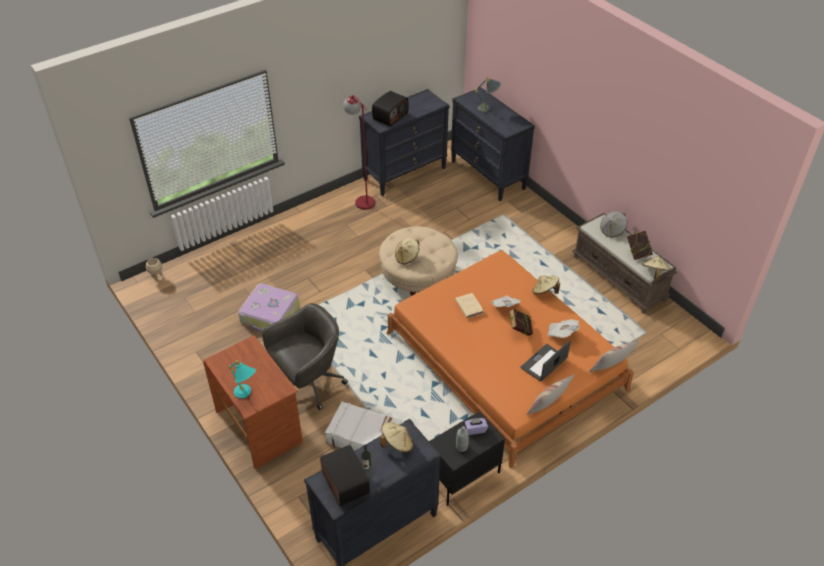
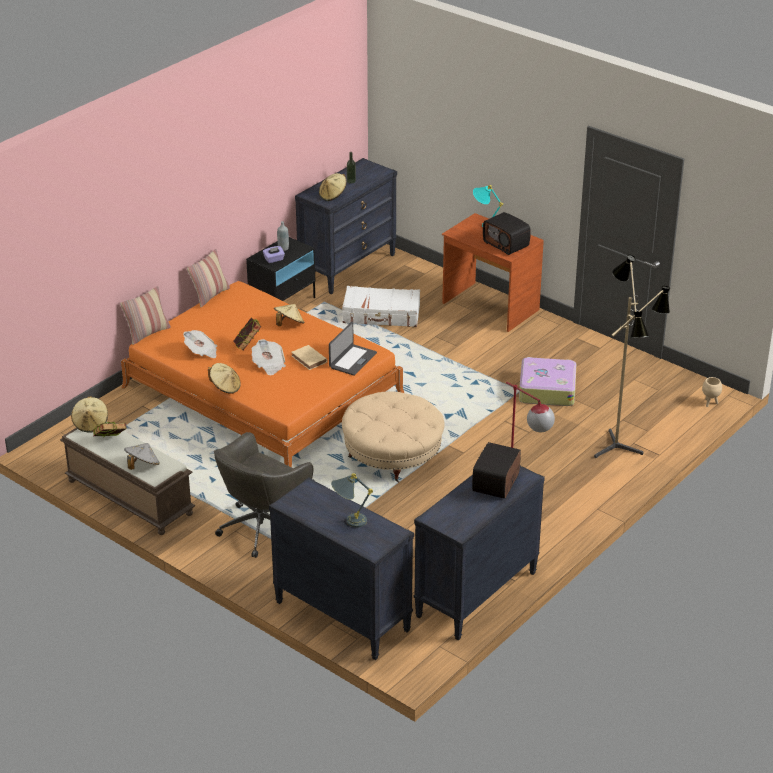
camera: 165 degrees right, 10 degrees down
grey office chair [262,303,348,410] -> grey office chair moved to [214,432,313,558]
radio [320,445,370,506] -> radio moved to [483,212,530,255]
beige hat [395,238,419,264] -> beige hat moved to [274,304,305,326]
laptop [520,340,571,381] -> laptop moved to [329,322,377,376]
none -> floor lamp [594,255,670,458]

